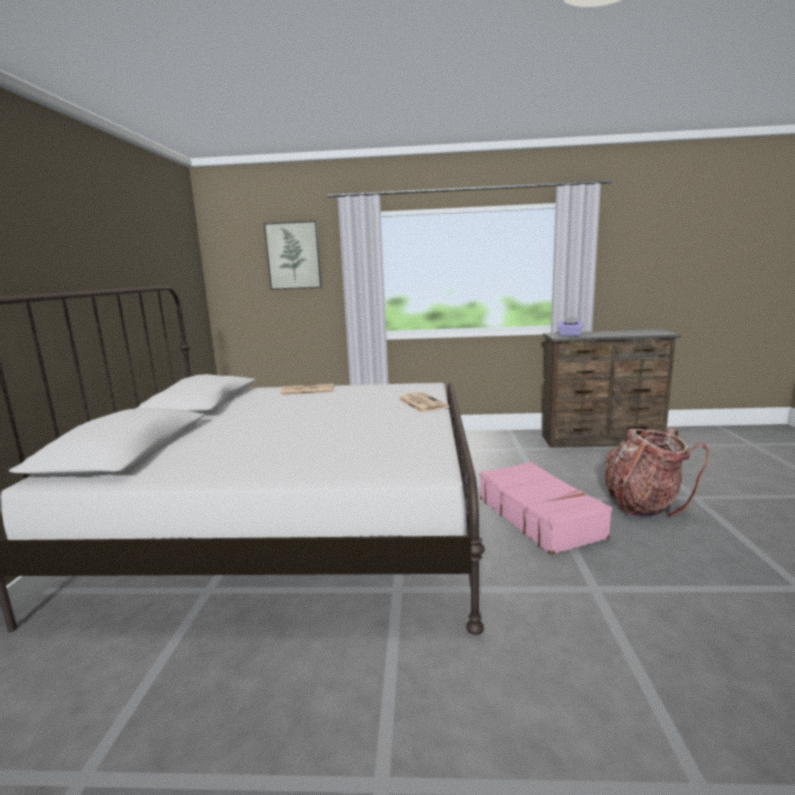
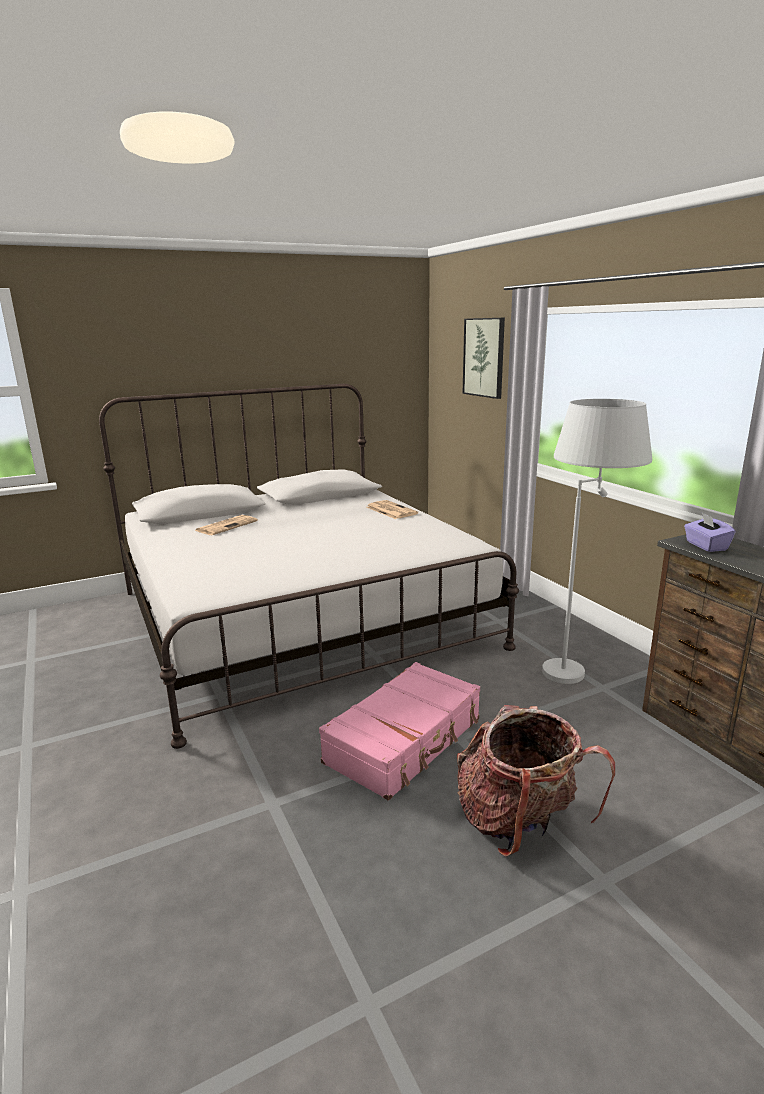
camera: 60 degrees right, 5 degrees up
newspaper [398,392,449,413] -> newspaper moved to [195,515,258,535]
none -> white floor lamp [542,399,652,684]

